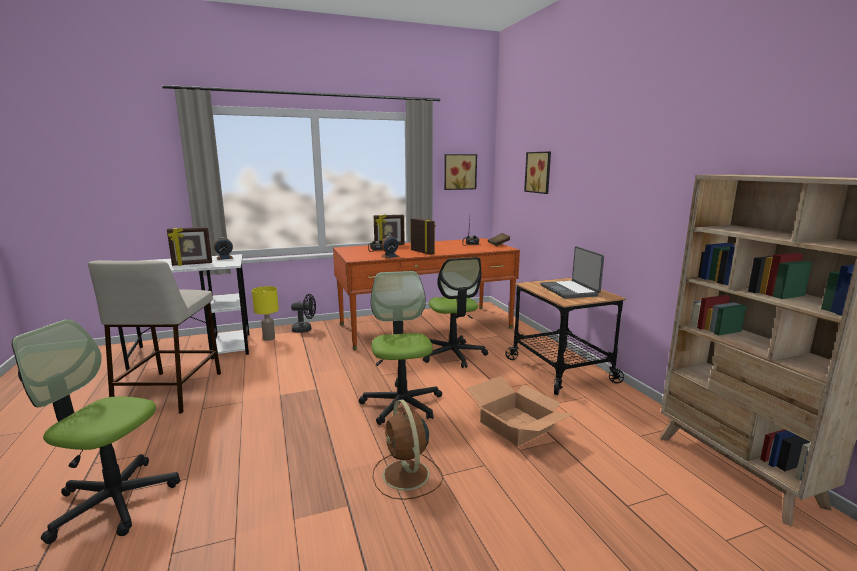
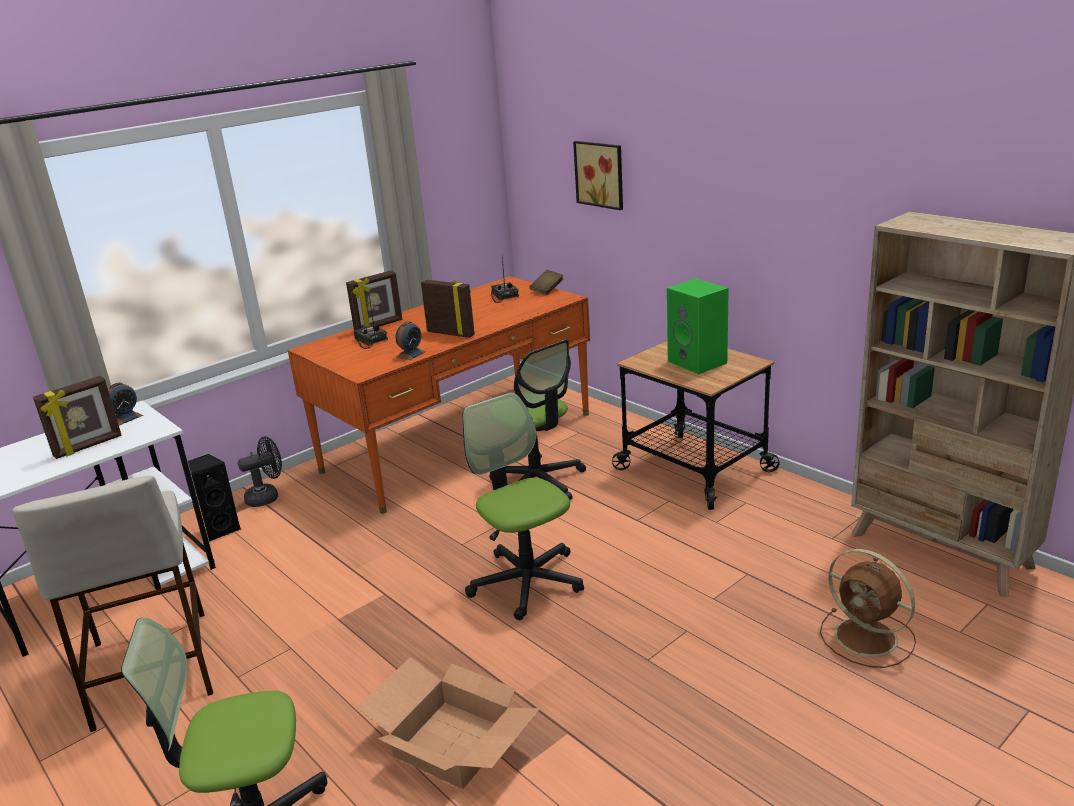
camera: 20 degrees left, 10 degrees up
yellow table lamp [252,286,279,341] -> black speaker [188,454,241,542]
brown fan [373,399,443,500] -> brown fan moved to [820,549,916,668]
picture [444,154,477,190] -> none
cardboard box [466,376,575,446] -> cardboard box moved to [357,657,540,789]
laptop [540,246,604,299] -> green speaker [667,279,729,374]

